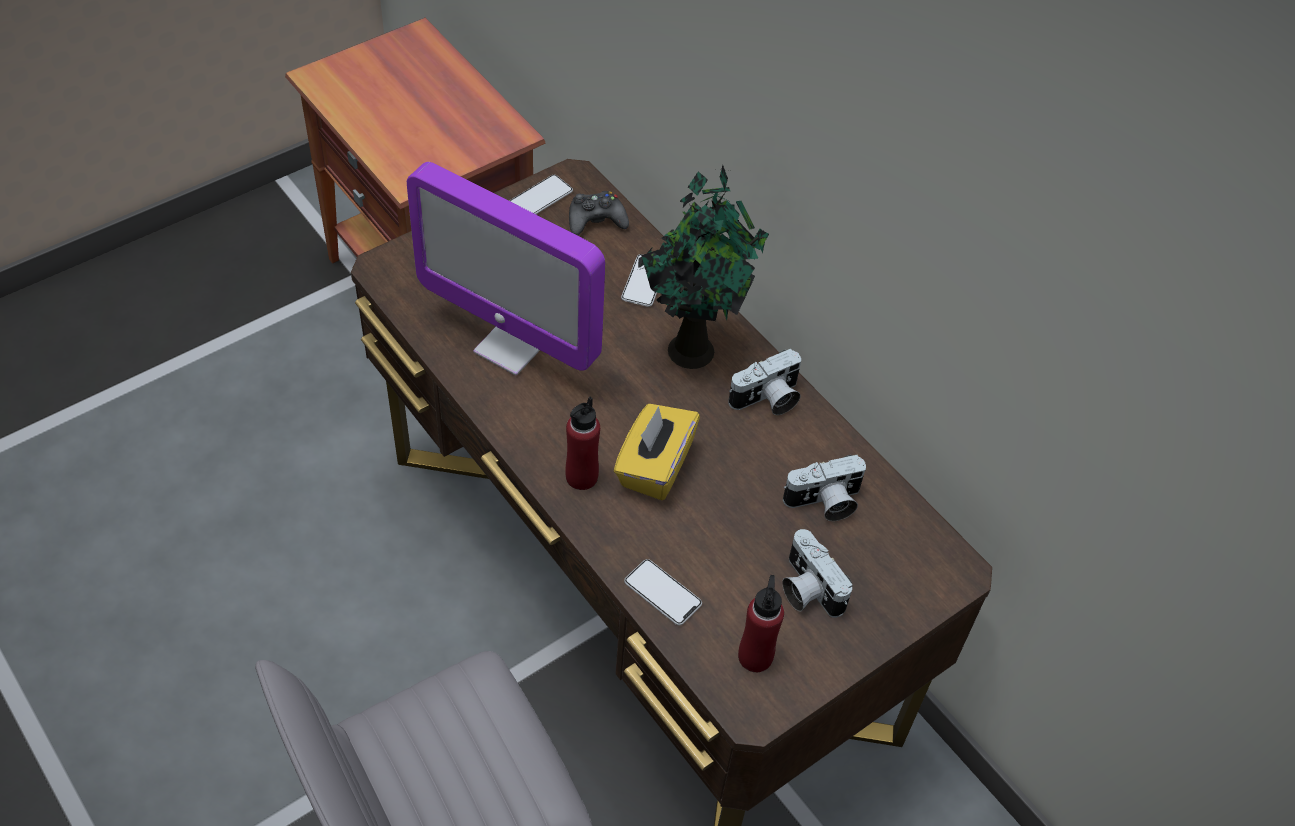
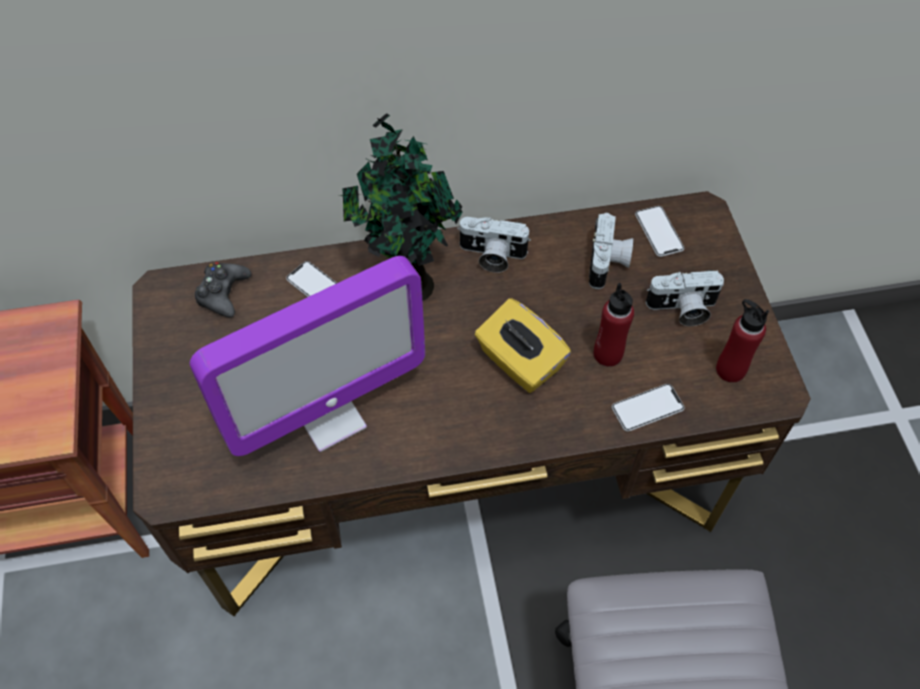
camera: 60 degrees left, 5 degrees up
phone [510,175,573,214] -> phone moved to [635,206,684,257]
red bottle [565,397,600,490] -> red bottle moved to [594,283,634,367]
camera [728,349,801,415] -> camera turned 105 degrees clockwise [457,217,531,273]

